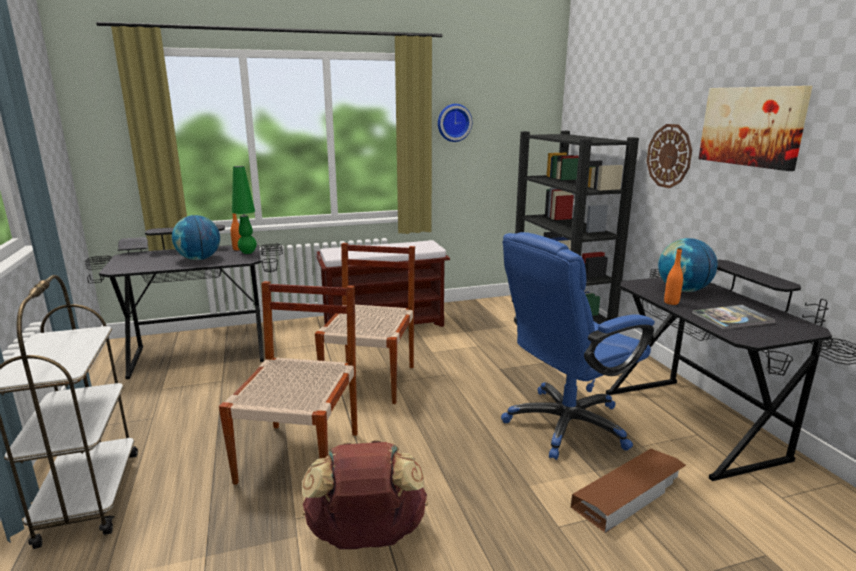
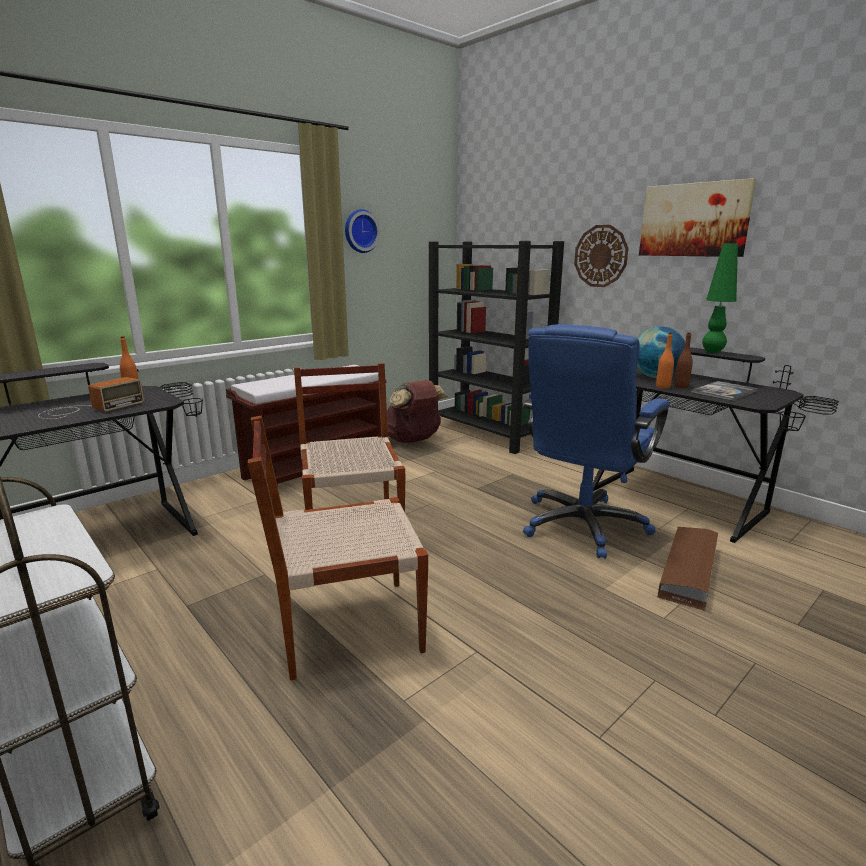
camera: 25 degrees left, 0 degrees up
globe [172,215,220,260] -> radio [38,377,144,419]
chair [219,281,358,485] -> chair turned 90 degrees counterclockwise [248,416,428,680]
green table lamp [232,166,257,254] -> green table lamp moved to [702,243,738,353]
brown backpack [302,440,428,549] -> brown backpack moved to [387,380,448,443]
none -> brown bottle [674,333,693,388]

